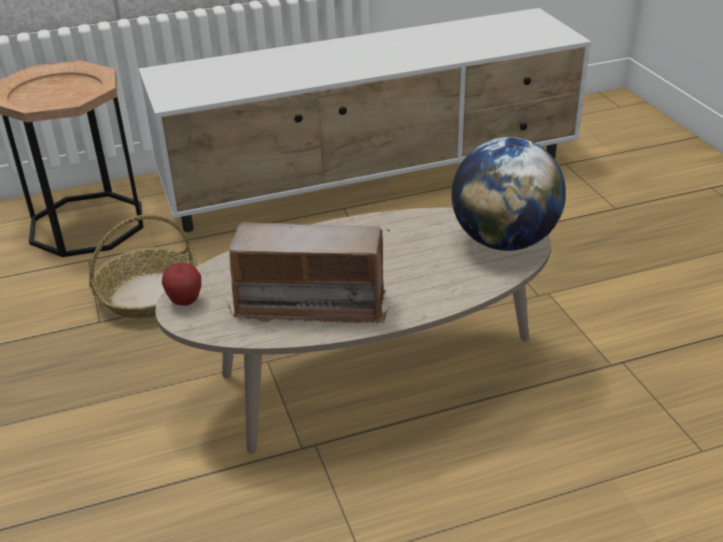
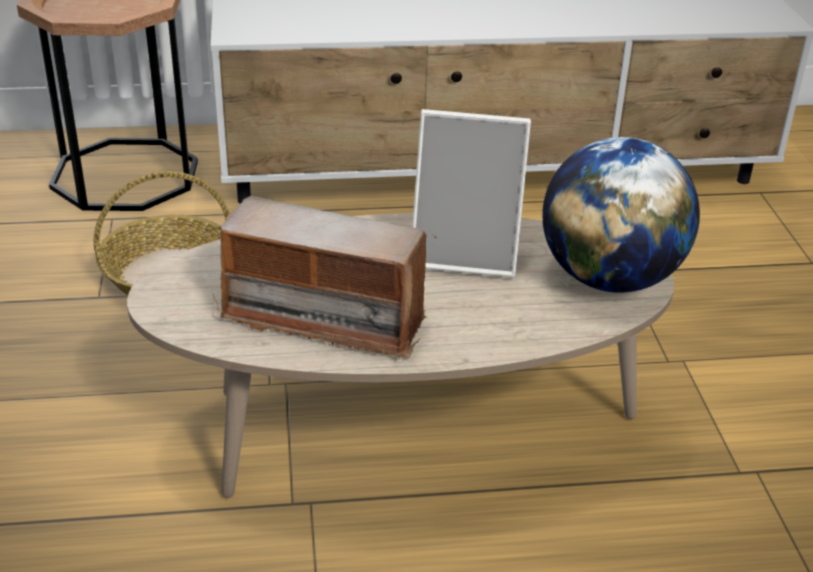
camera: 10 degrees right, 0 degrees up
apple [162,263,201,306] -> none
none -> picture frame [412,109,531,278]

